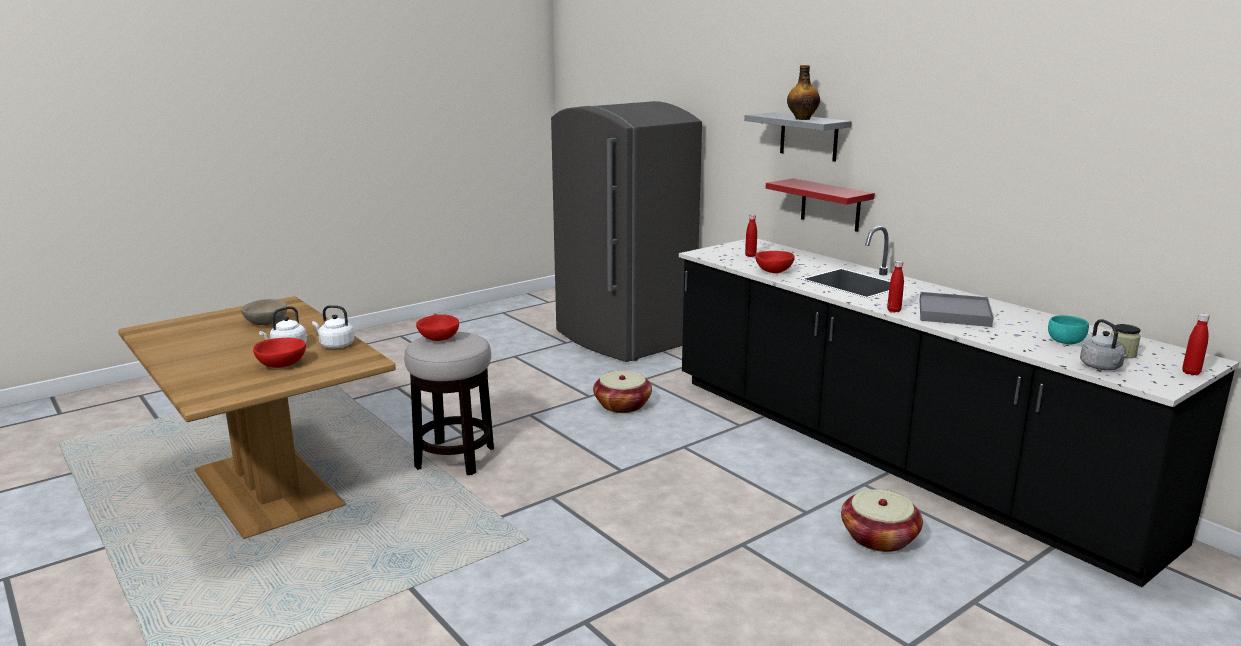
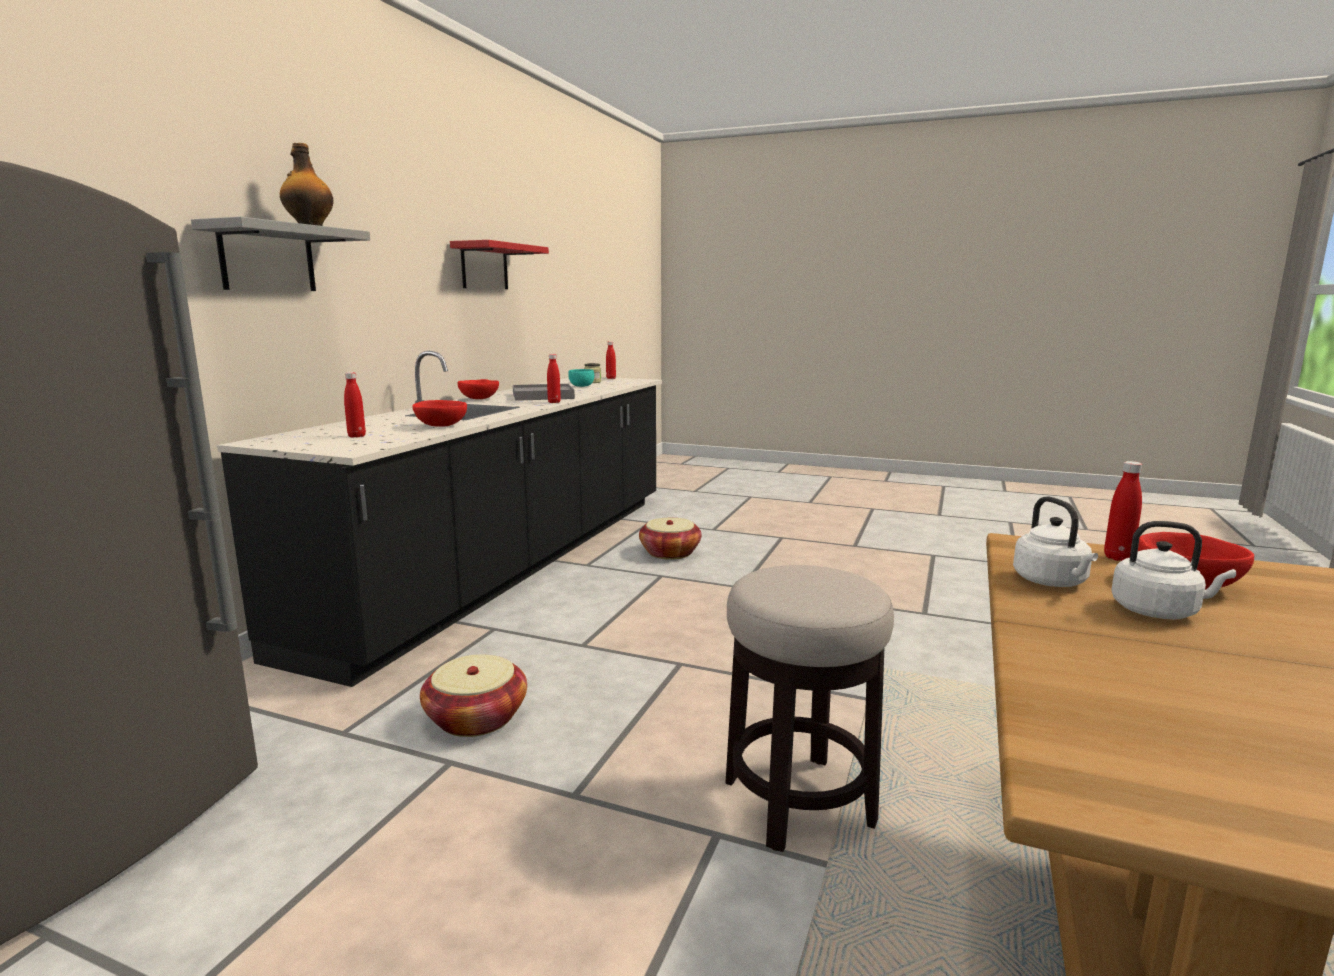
camera: 120 degrees left, 5 degrees down
beige bowl [241,299,287,325] -> none
red bowl [416,314,459,341] -> red bowl moved to [458,379,499,399]
red shelf [766,178,875,232] -> red shelf moved to [450,240,549,289]
grey kettle [1080,319,1127,370] -> none
none -> red bottle [1104,461,1142,561]

